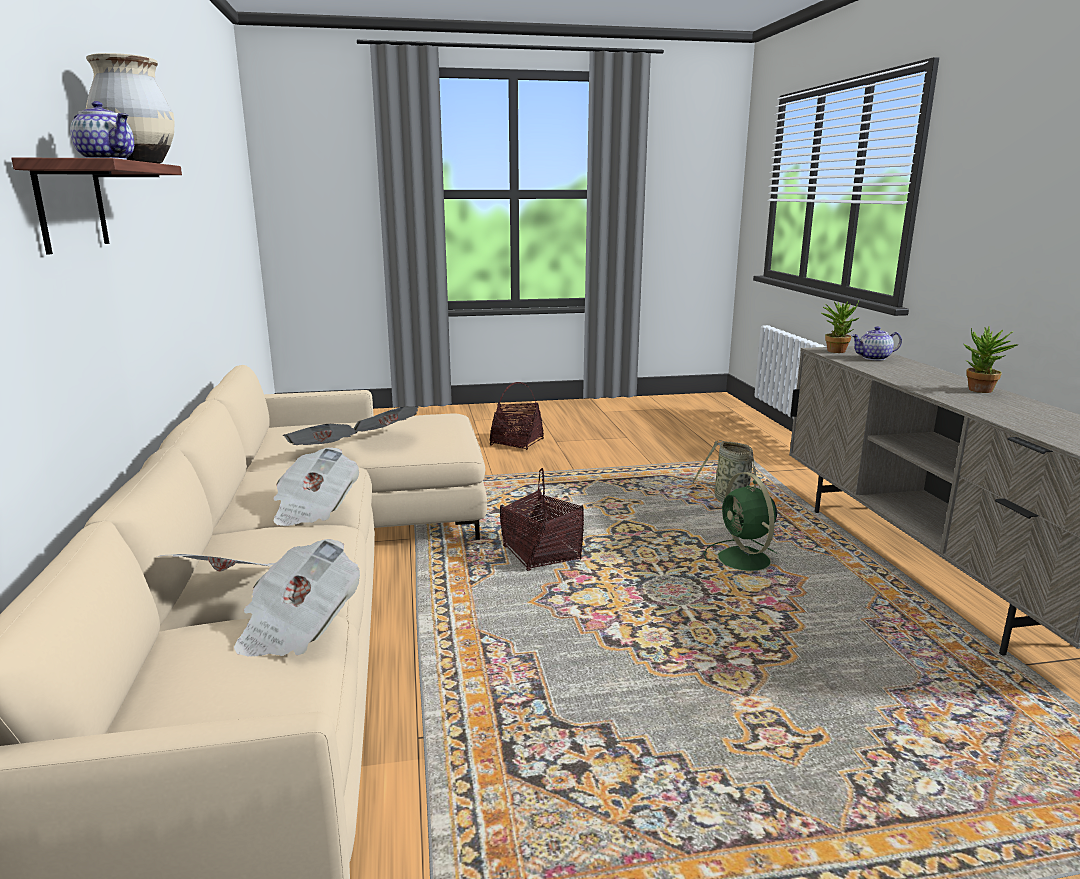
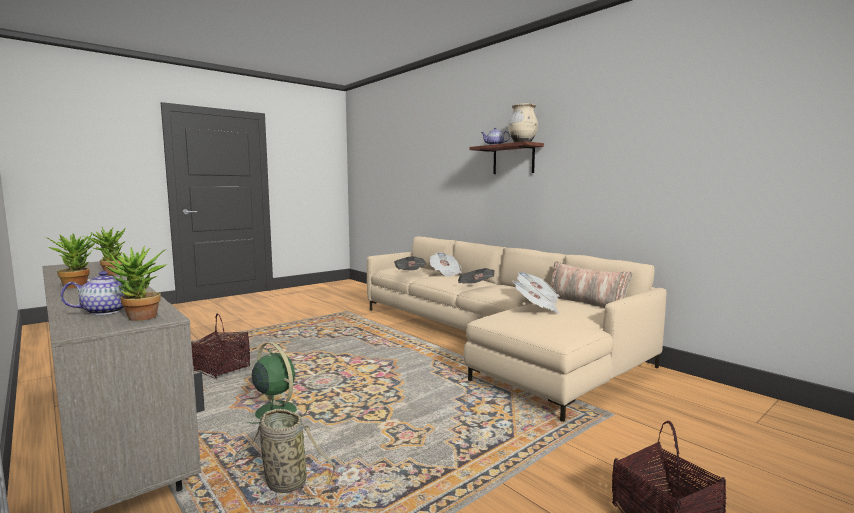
camera: 150 degrees right, 10 degrees down
basket [500,468,584,571] -> basket moved to [191,314,250,379]
none -> potted plant [82,227,126,275]
none -> pillow [550,261,633,308]

